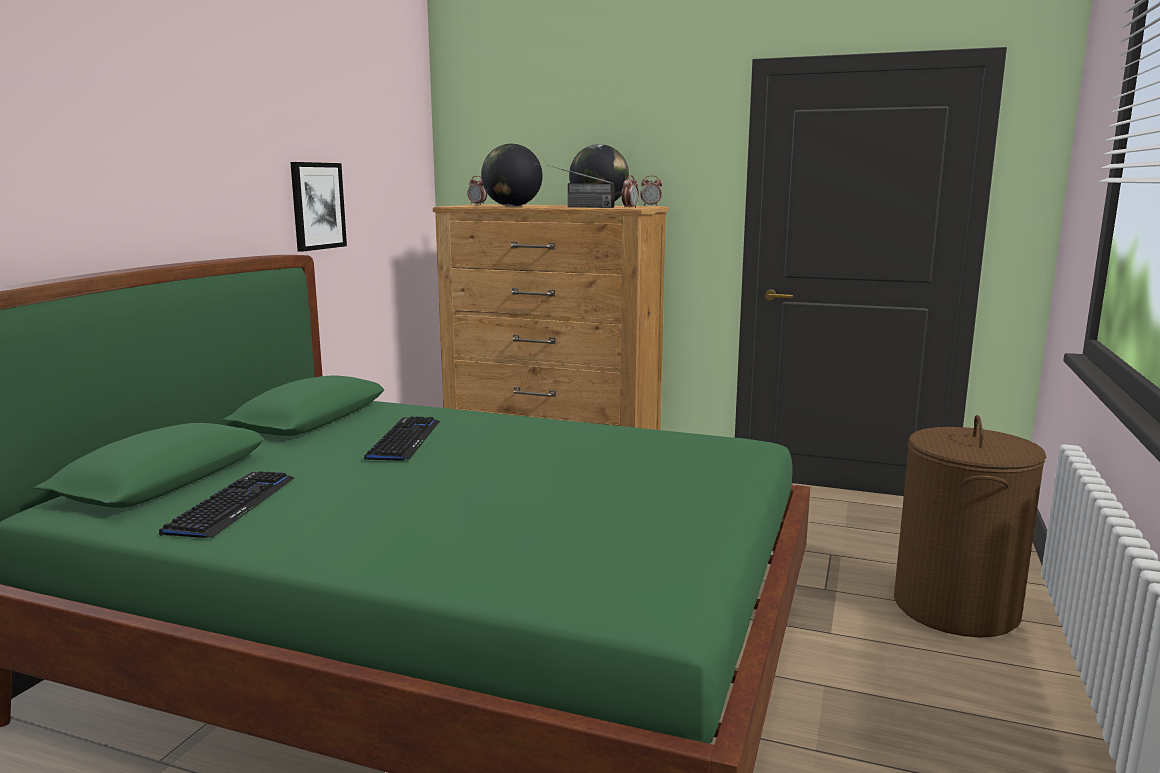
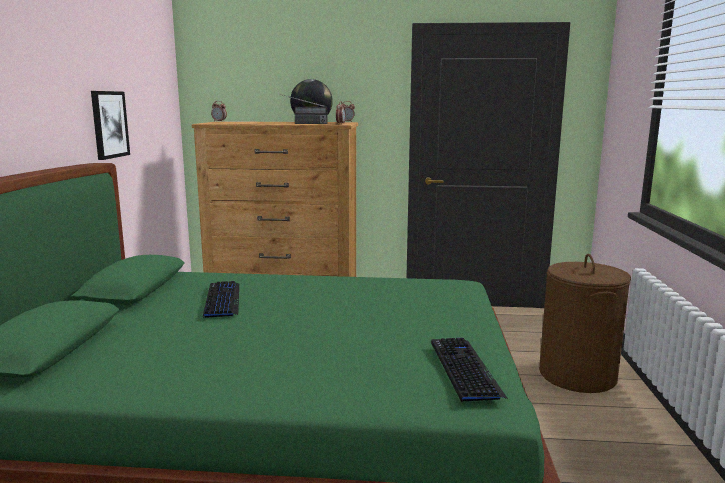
camera: 15 degrees left, 0 degrees up
keyboard [159,471,294,538] -> keyboard moved to [431,338,508,402]
globe [481,144,543,207] -> none

